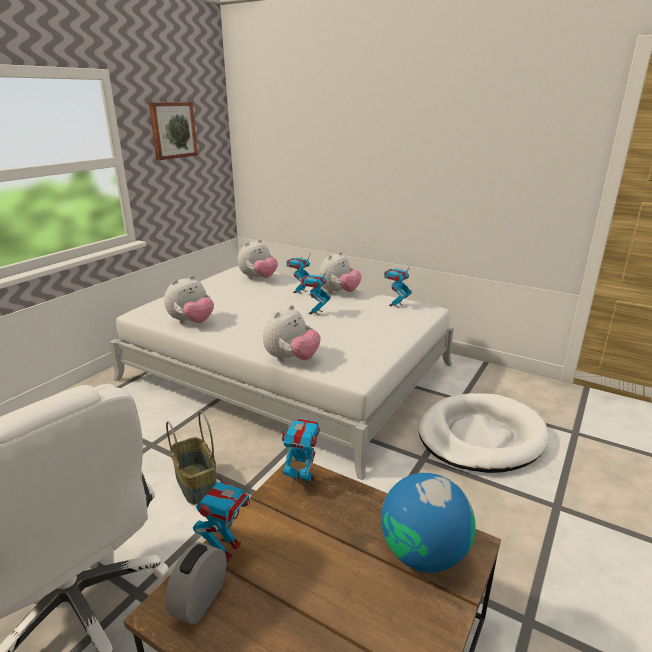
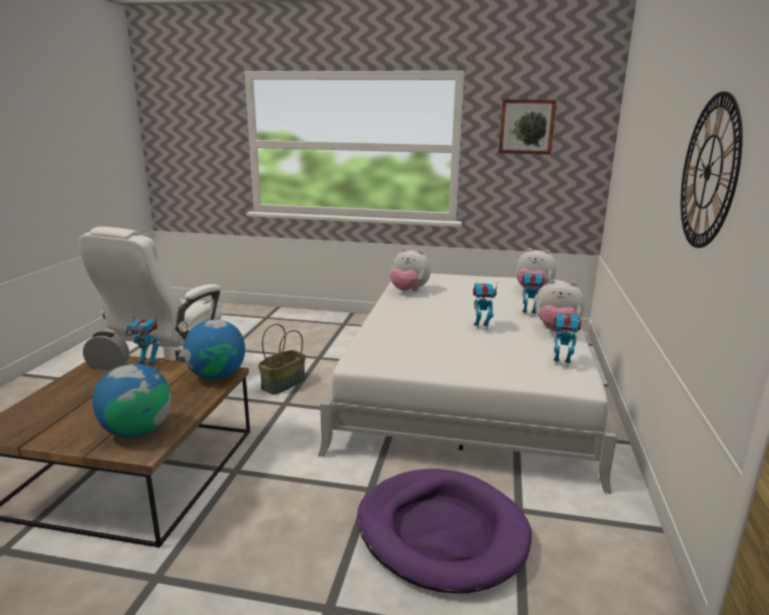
camera: 70 degrees right, 5 degrees down
plush toy [263,305,321,362] -> none
toy robot [280,418,320,488] -> globe [183,320,245,380]
white dog bed [419,393,549,473] -> purple dog bed [357,469,532,593]
none -> wall clock [681,91,743,248]

